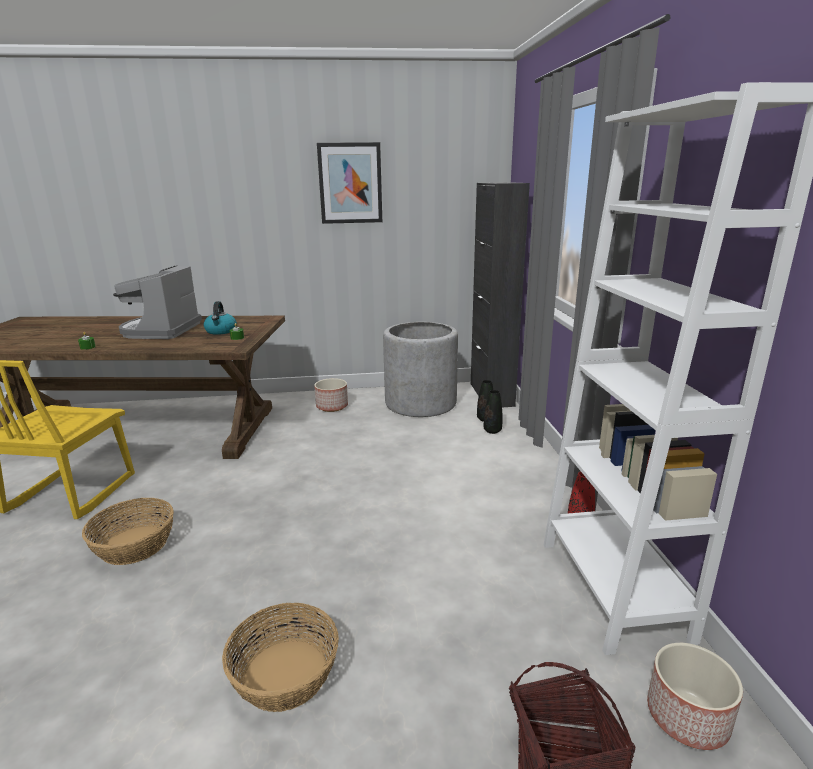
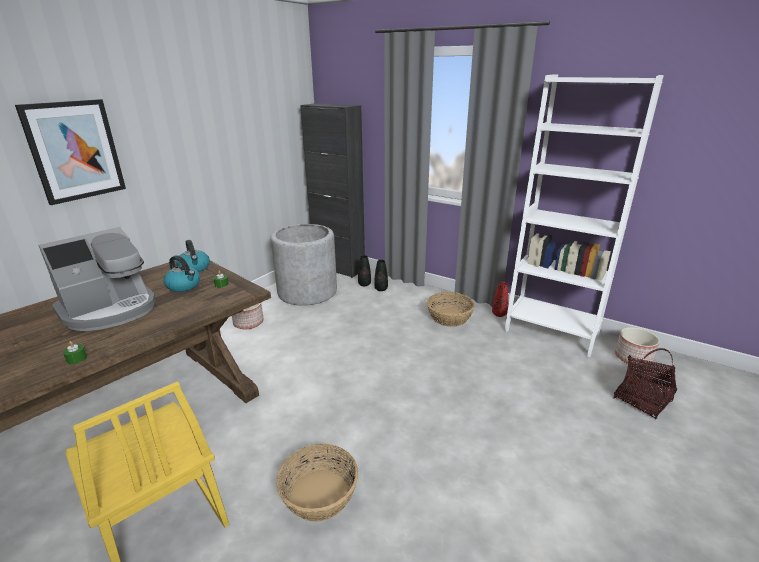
camera: 50 degrees left, 5 degrees up
coffee machine [113,265,202,339] -> coffee machine turned 90 degrees counterclockwise [38,227,156,331]
basket [222,603,339,712] -> basket moved to [427,292,475,327]
picture [317,142,382,224] -> picture moved to [15,99,126,205]
none -> kettle [176,240,210,272]

